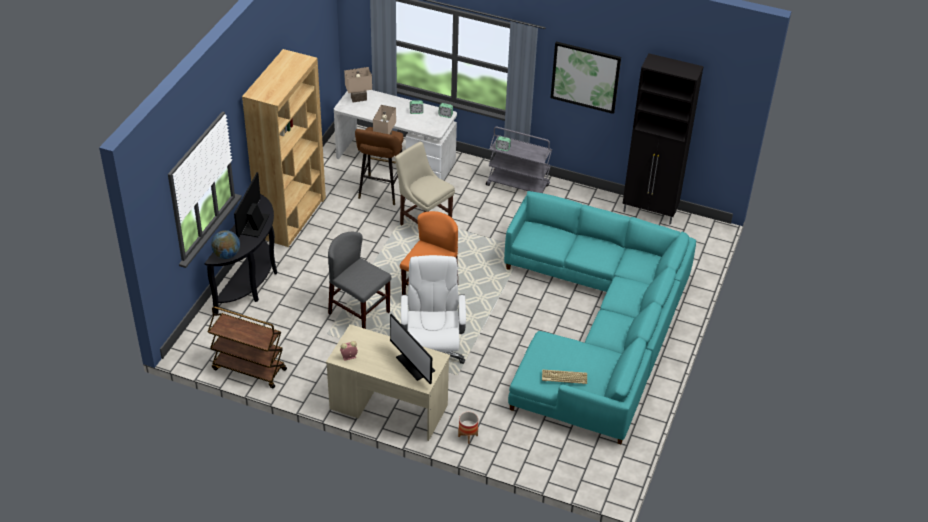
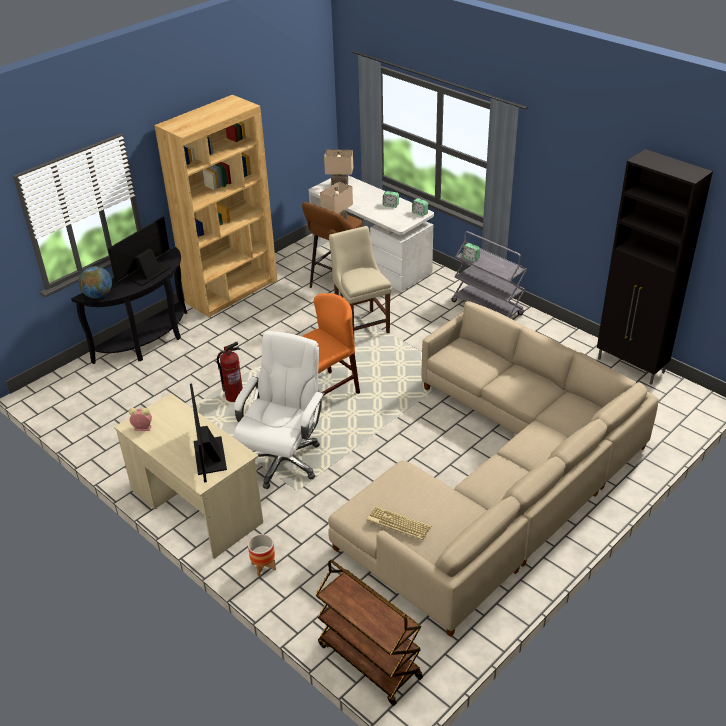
camera: 25 degrees right, 5 degrees down
brown cart [208,306,287,388] -> brown cart moved to [315,560,423,706]
grey chair [328,231,391,329] -> fire extinguisher [217,342,243,402]
turquoise sofa [504,191,696,444] -> beige sofa [328,301,659,637]
picture [551,42,621,114] -> none

